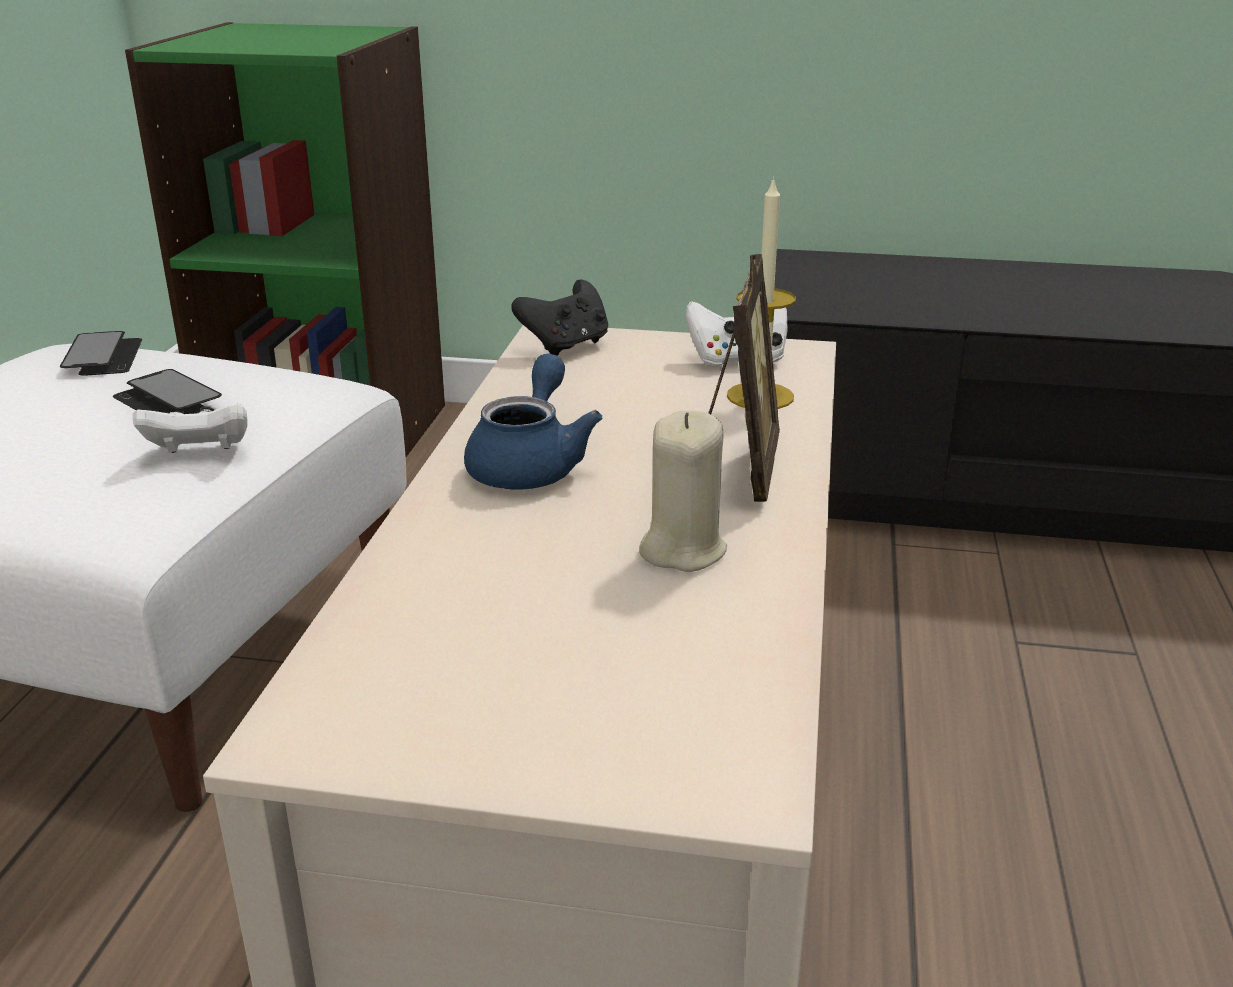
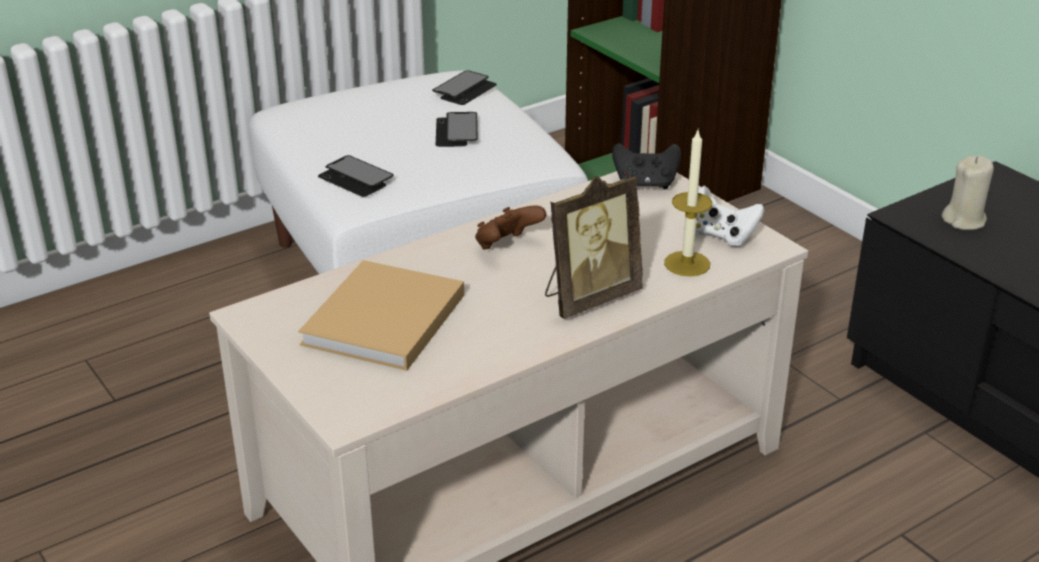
camera: 45 degrees right, 5 degrees up
white game controller [133,404,248,453] -> none
blue teapot [464,353,602,490] -> brown game controller [475,205,546,249]
beige candle [639,411,727,572] -> beige candle moved to [941,156,994,230]
none -> beige book [298,260,464,371]
none -> phone [318,155,394,197]

